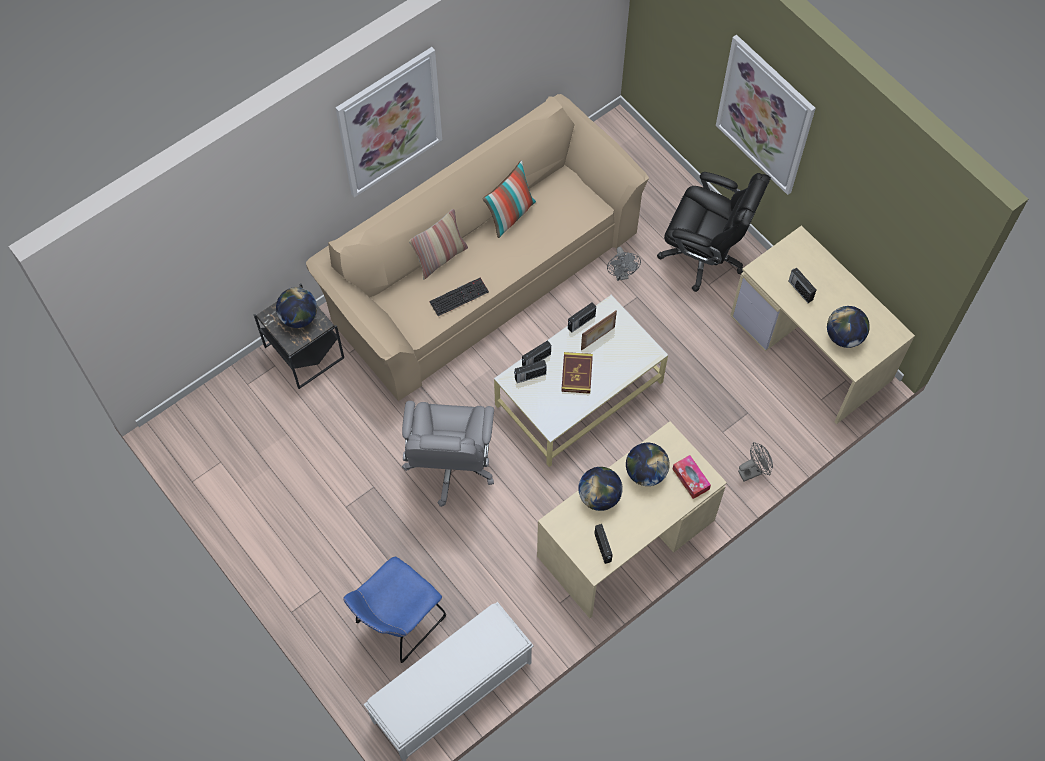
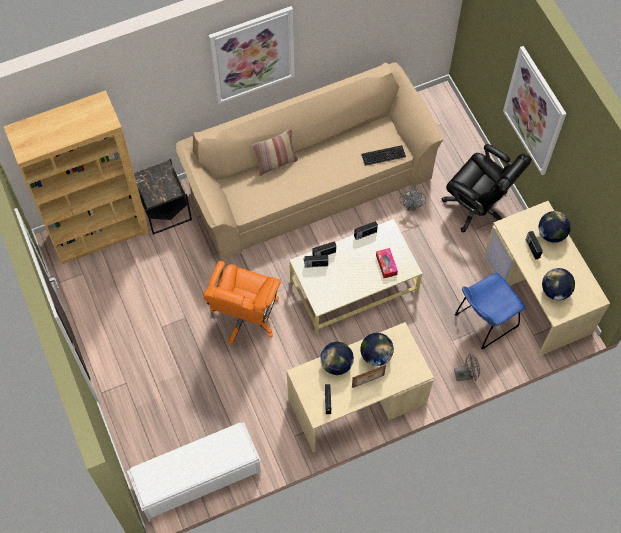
camera: 15 degrees right, 0 degrees up
globe [276,287,317,328] -> globe moved to [539,211,571,243]
blue chair [344,557,446,663] -> blue chair moved to [455,273,526,350]
grey office chair [402,401,494,507] -> orange office chair [204,261,281,344]
keyboard [429,278,489,316] -> keyboard moved to [361,145,406,166]
pillow [483,160,536,238] -> none
book [561,352,593,394] -> none
picture frame [581,310,617,350] -> picture frame moved to [352,364,386,388]
tissue box [673,455,711,499] -> tissue box moved to [376,248,398,278]
none -> brown bookcase [4,90,150,264]

